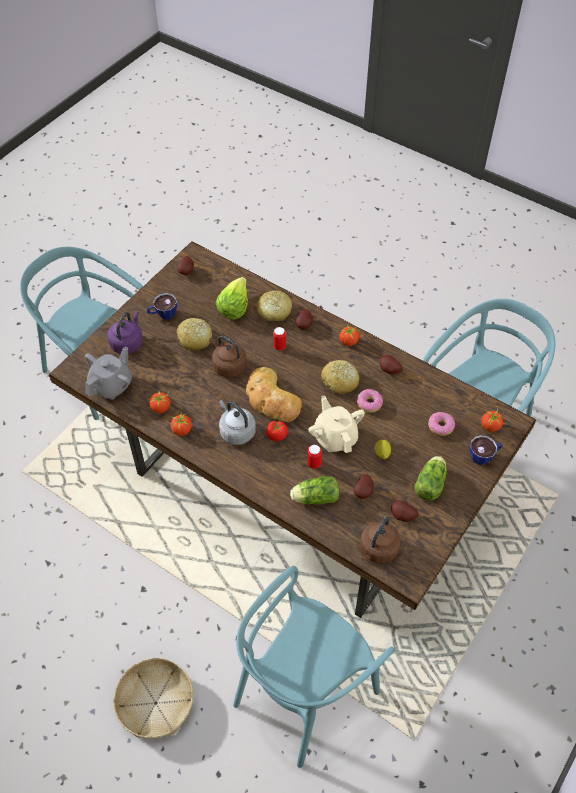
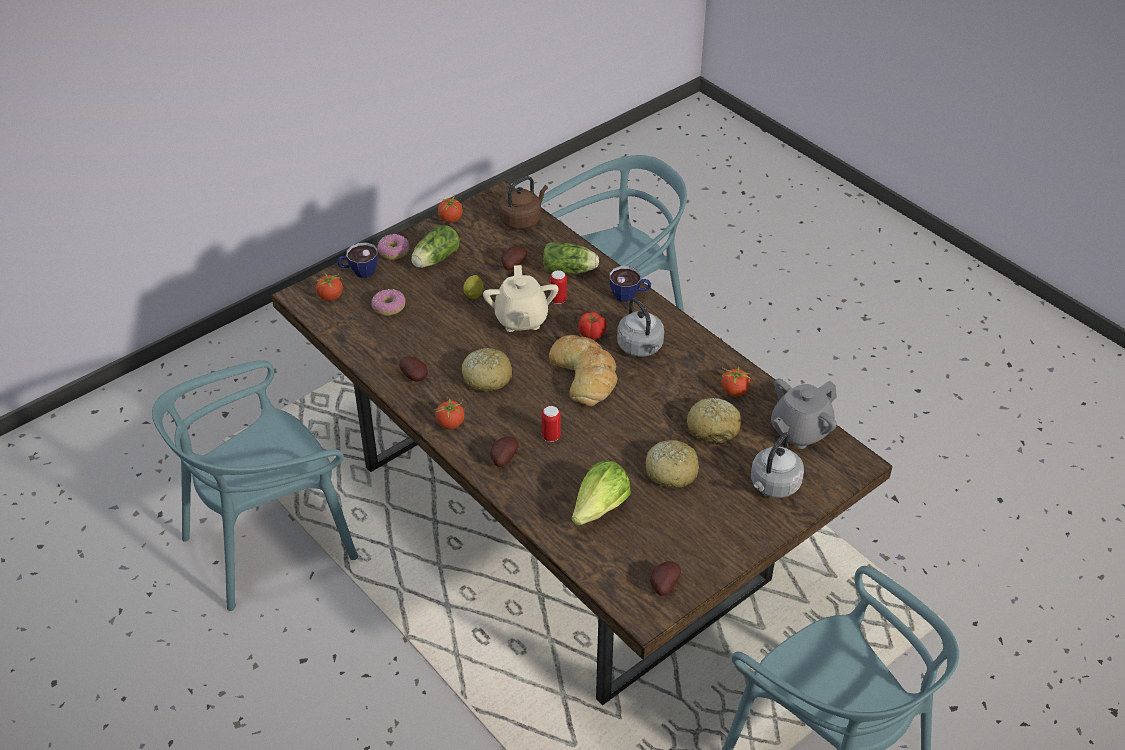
camera: 165 degrees left, 10 degrees down
purple kettle [107,311,143,354] -> grey kettle [751,432,804,498]
basket [113,658,193,739] -> none
cup [147,293,177,320] -> cup moved to [610,266,651,302]
tomato [170,413,192,436] -> tomato moved to [438,193,463,223]
brown kettle [209,336,247,378] -> none
bread [257,290,292,321] -> bread moved to [687,398,741,443]
donut [357,389,383,413] -> donut moved to [377,234,410,260]
potato [391,500,419,522] -> none

